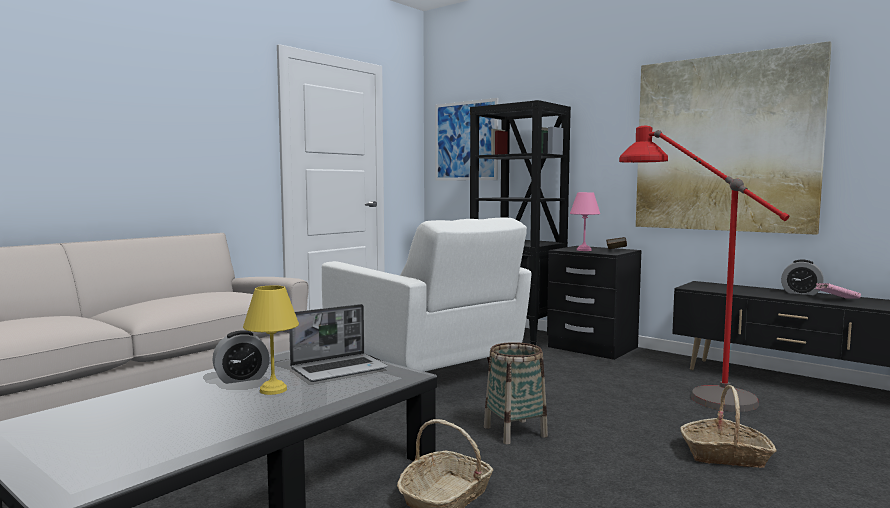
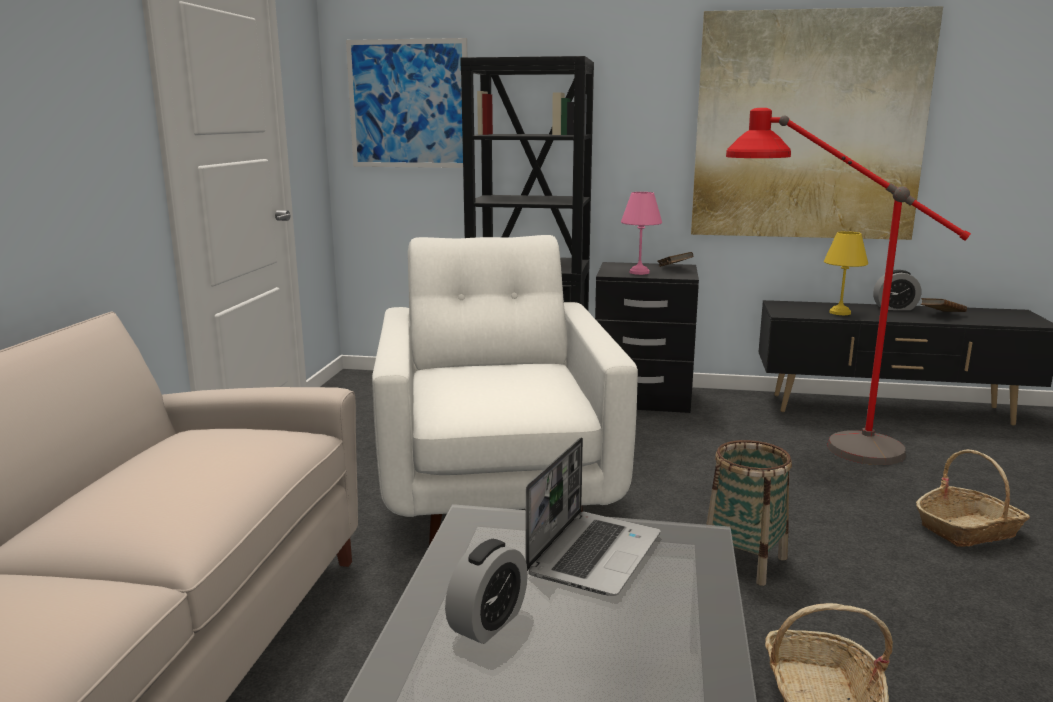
camera: 30 degrees left, 10 degrees up
yellow table lamp [243,285,299,395] -> yellow table lamp moved to [824,231,868,315]
white armchair [322,218,532,372] -> white armchair turned 120 degrees counterclockwise [372,235,638,545]
pink book [815,283,861,299] -> brown book [921,298,967,312]

